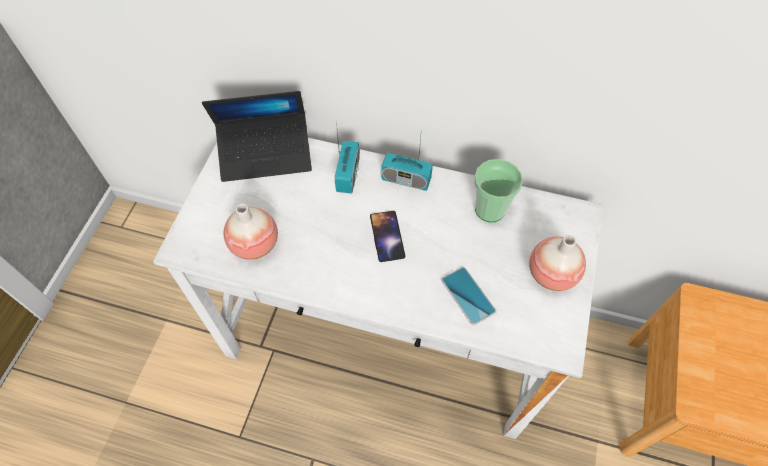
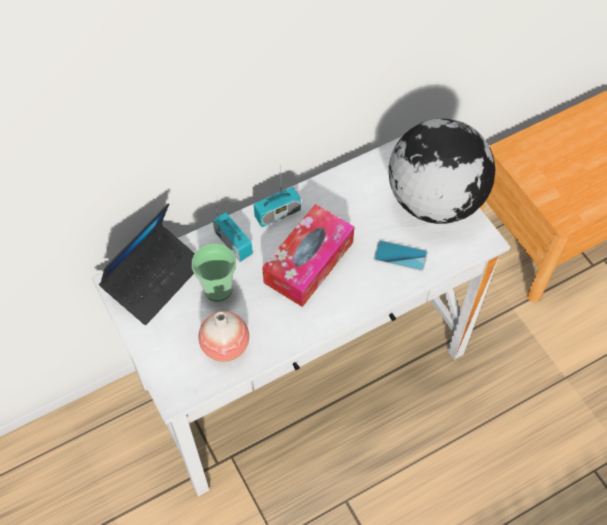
camera: 45 degrees left, 0 degrees up
phone [370,211,405,262] -> tissue box [262,204,354,307]
cup [474,159,523,222] -> cup moved to [192,244,236,301]
vase [529,235,586,291] -> globe [389,119,495,224]

